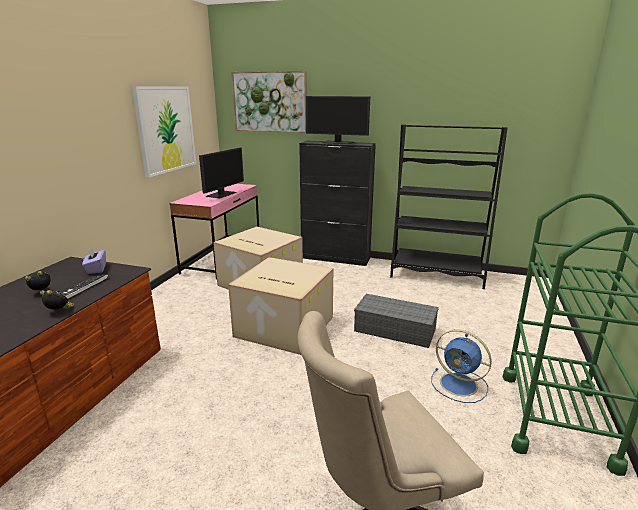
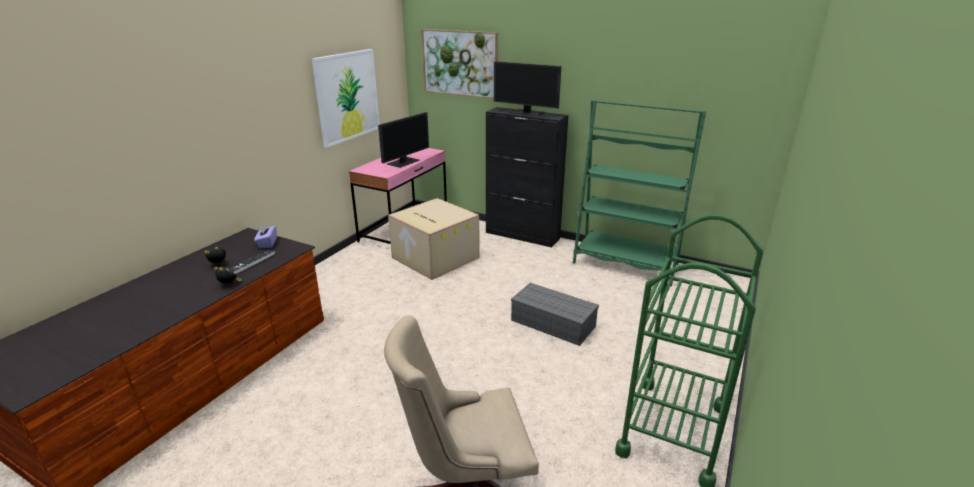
camera: 10 degrees right, 5 degrees up
cardboard box [228,257,333,355] -> none
black bookcase [390,124,508,289] -> green bookcase [573,100,706,286]
blue fan [431,329,492,403] -> none

